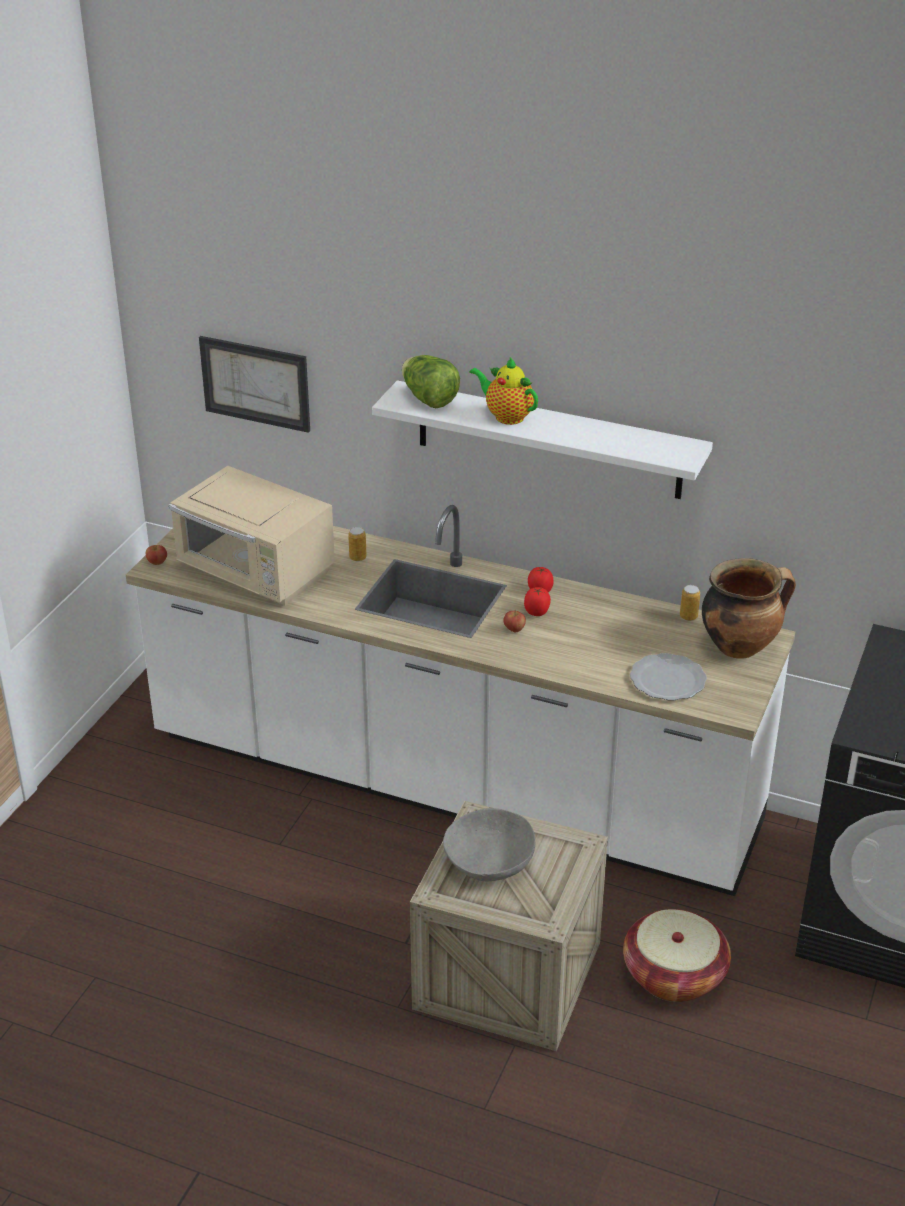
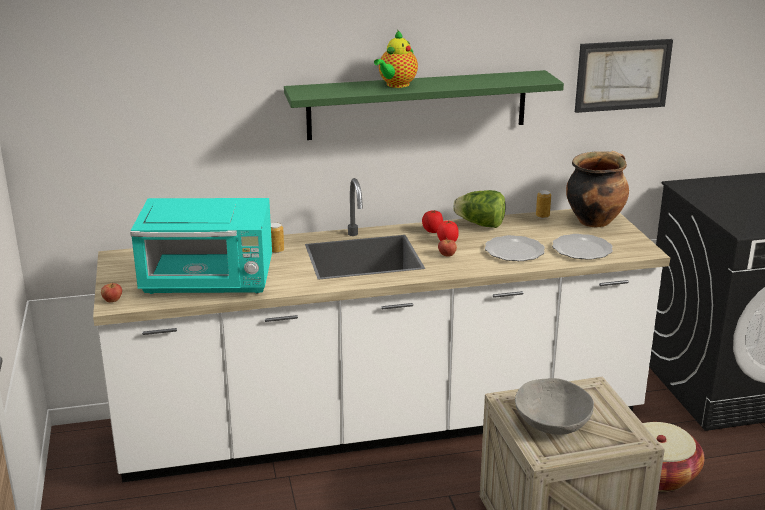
camera: 35 degrees left, 10 degrees down
beige microwave [169,466,335,605] -> turquoise microwave [130,198,272,294]
picture [199,336,310,433] -> picture moved to [575,39,673,113]
white shelf [372,380,713,499] -> green shelf [284,70,564,140]
lettuce [402,355,460,408] -> lettuce moved to [453,190,506,228]
teapot [469,357,538,425] -> teapot turned 60 degrees counterclockwise [374,30,418,88]
none -> plate [485,235,545,261]

